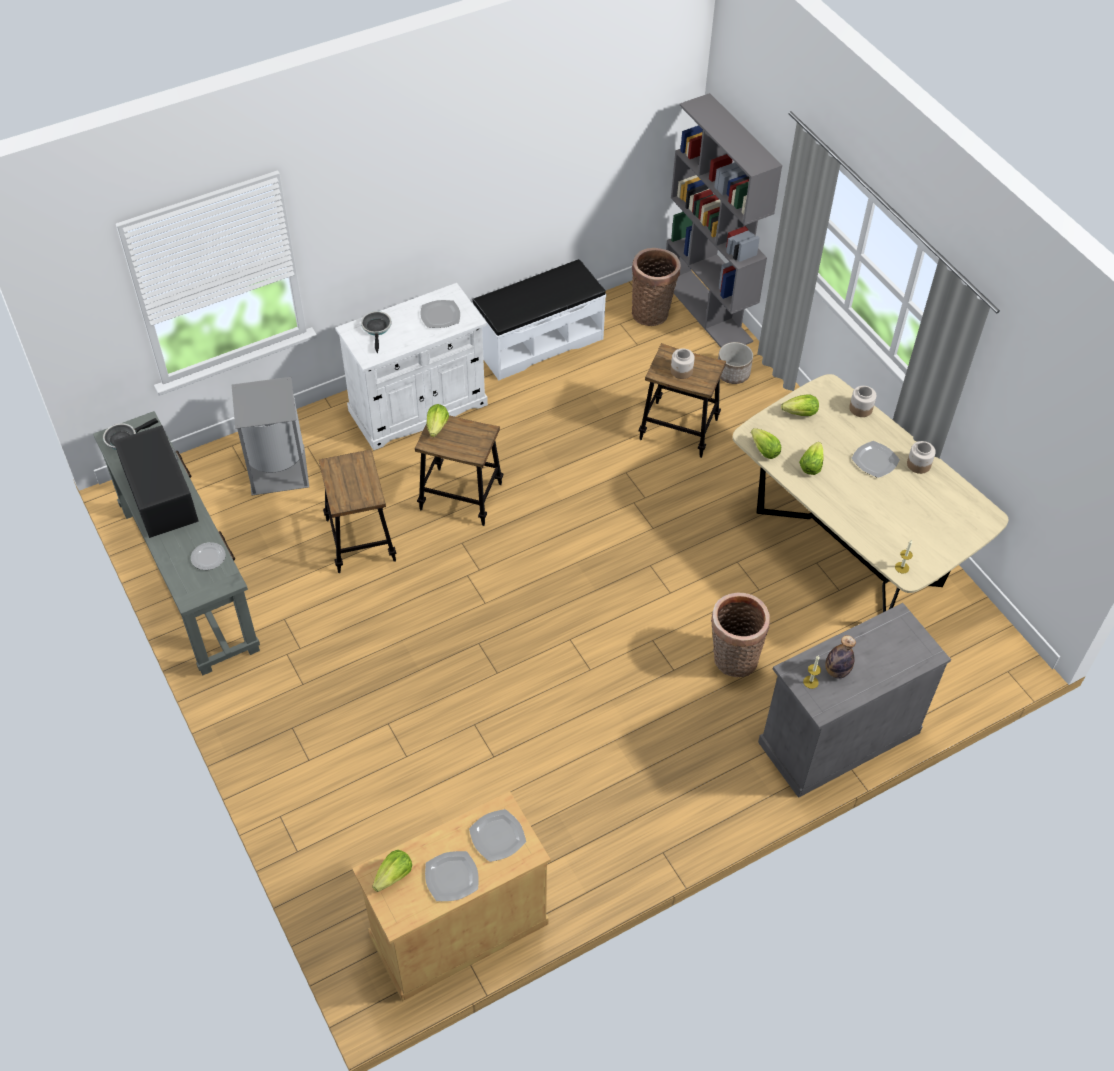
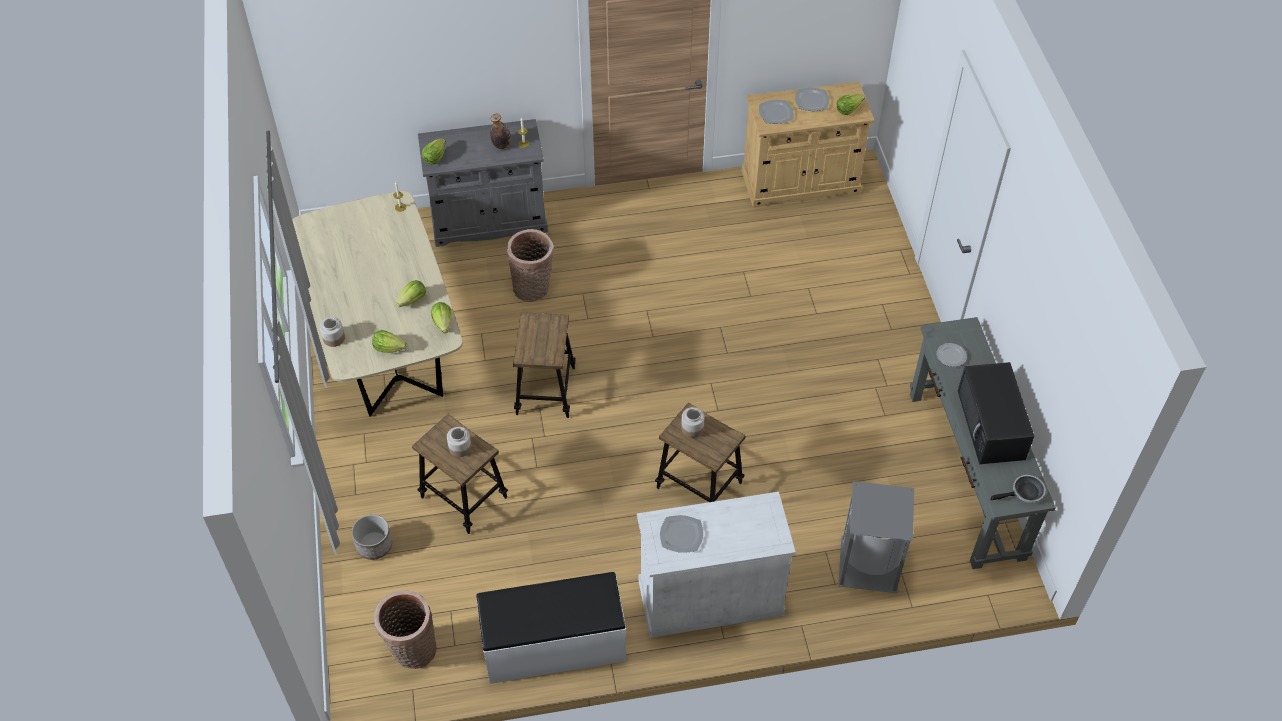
camera: 160 degrees left, 0 degrees up
stool [319,449,396,573] -> stool moved to [513,312,576,418]
frying pan [361,311,392,353] -> none
lettuce [427,404,449,437] -> lettuce moved to [422,138,445,164]
grey bookcase [666,93,782,347] -> none
plate [851,441,900,478] -> none
jar [907,441,936,474] -> jar moved to [681,407,705,438]

